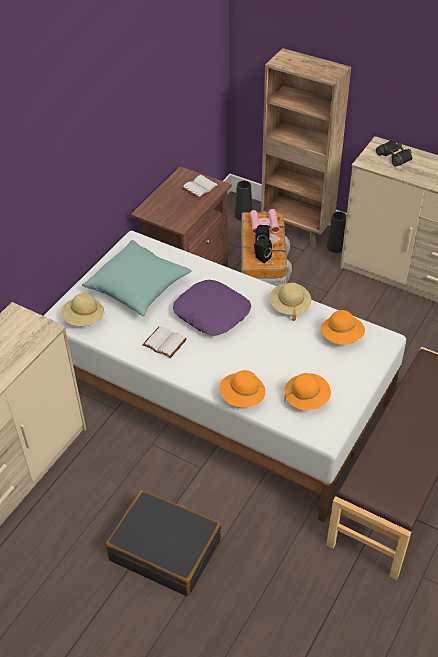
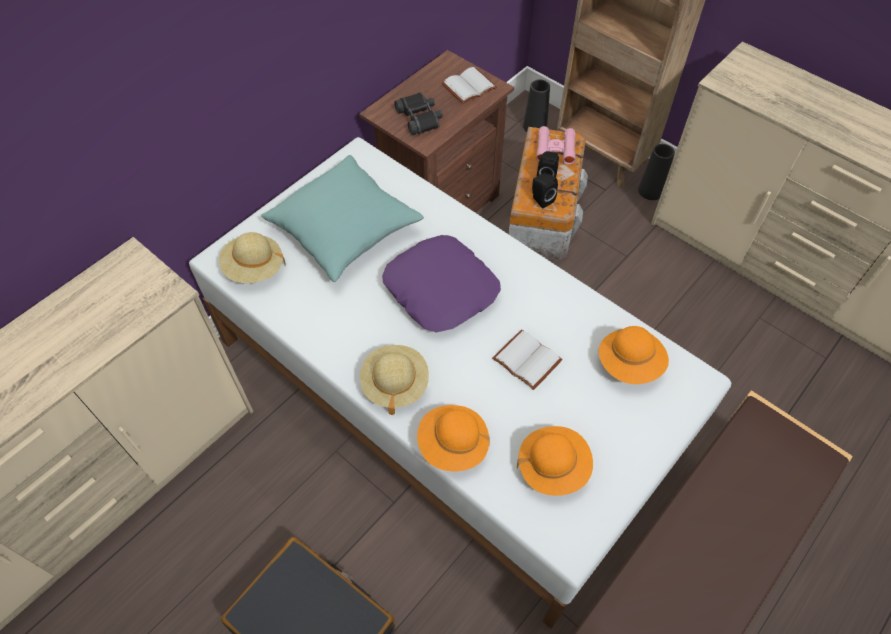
camera: 10 degrees right, 10 degrees up
white book [142,326,187,358] -> white book moved to [492,329,563,390]
beige hat [270,283,311,321] -> beige hat moved to [360,345,429,415]
black binoculars [376,140,413,167] -> black binoculars moved to [394,92,443,135]

